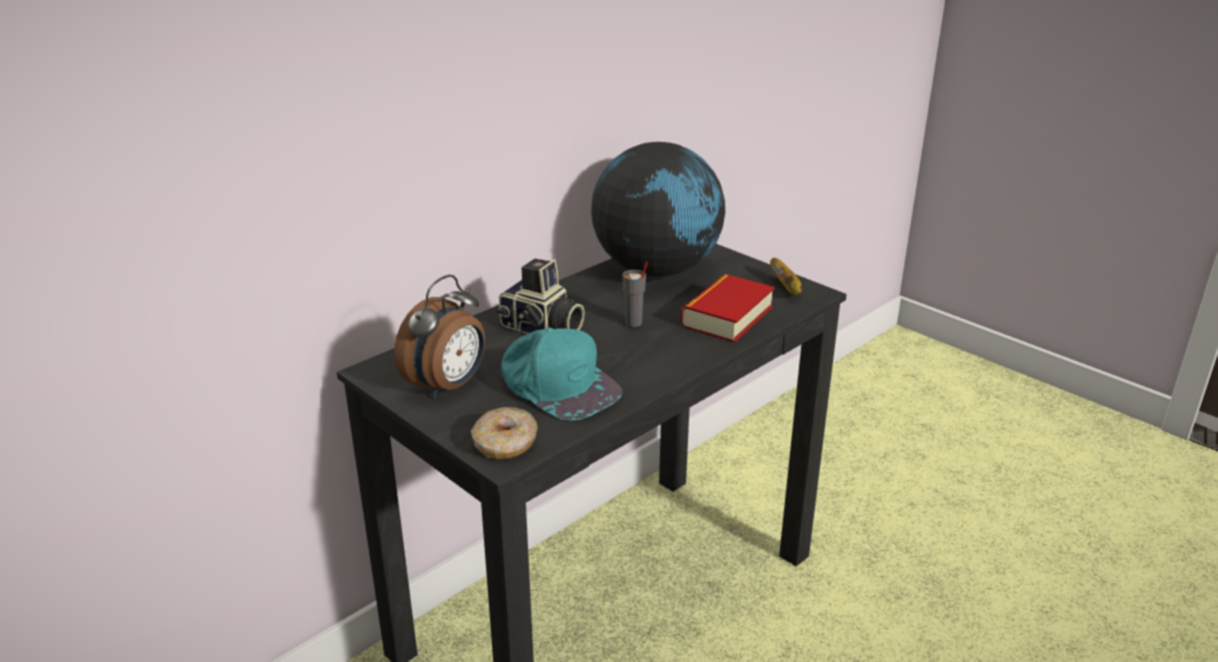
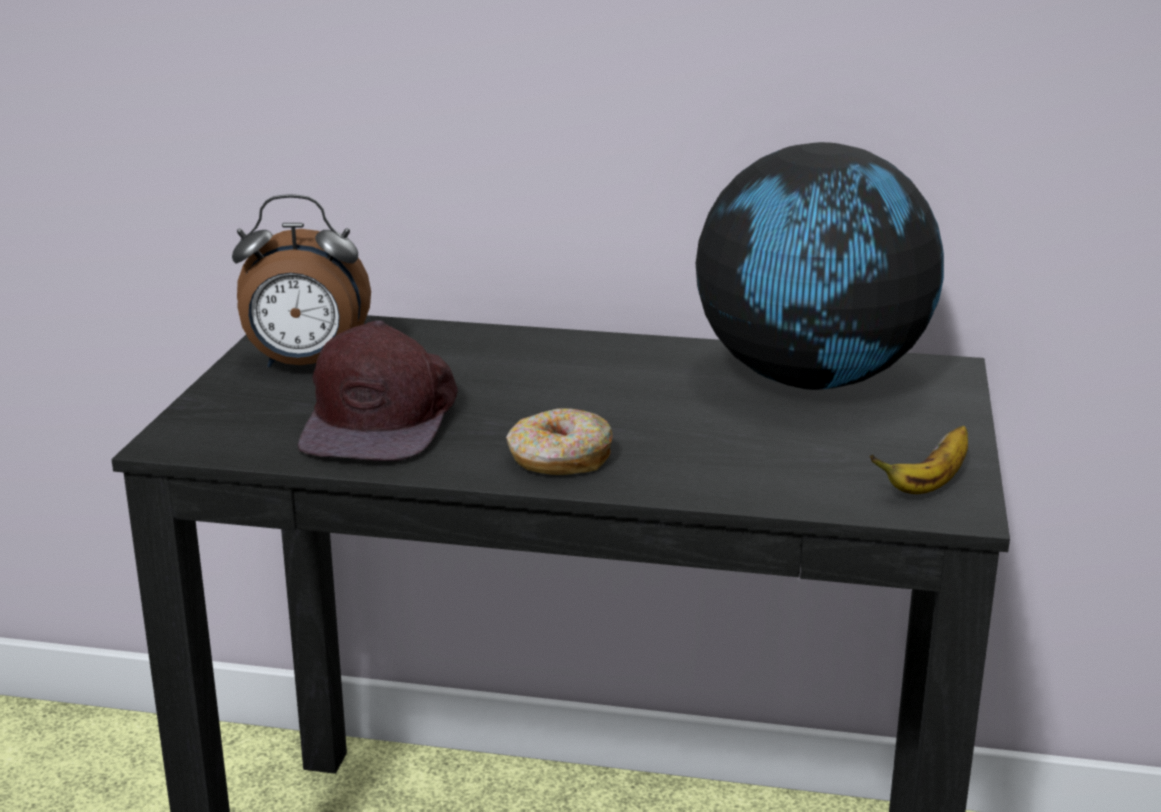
camera: 55 degrees right, 5 degrees down
donut [471,407,537,459] -> donut moved to [506,409,613,475]
camera [496,259,585,334] -> none
turquoise cap [501,328,623,421] -> brown cap [298,320,458,461]
grey cup [622,262,648,327] -> none
book [681,274,775,343] -> none

